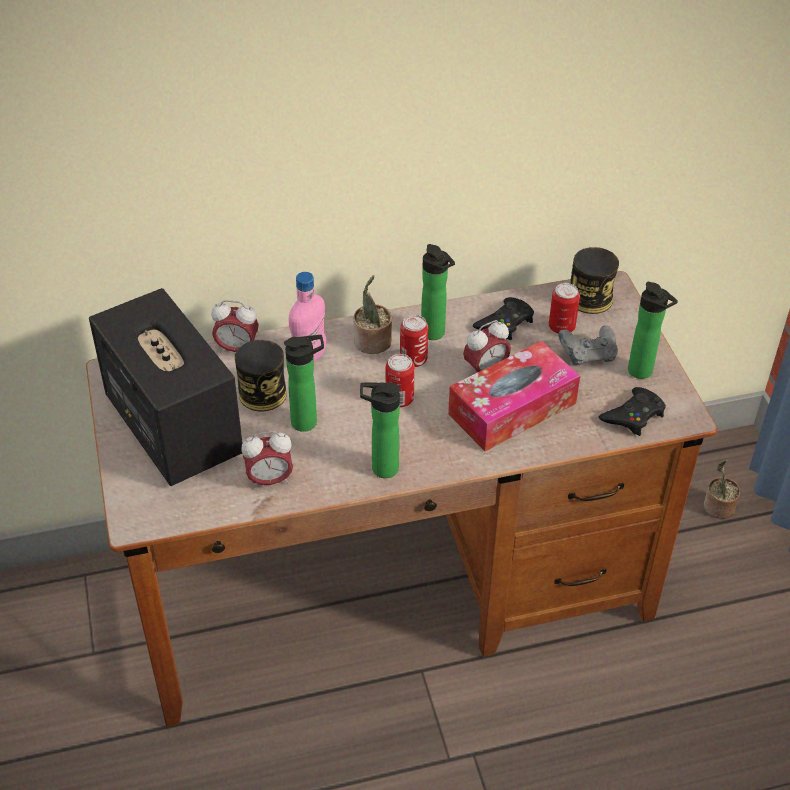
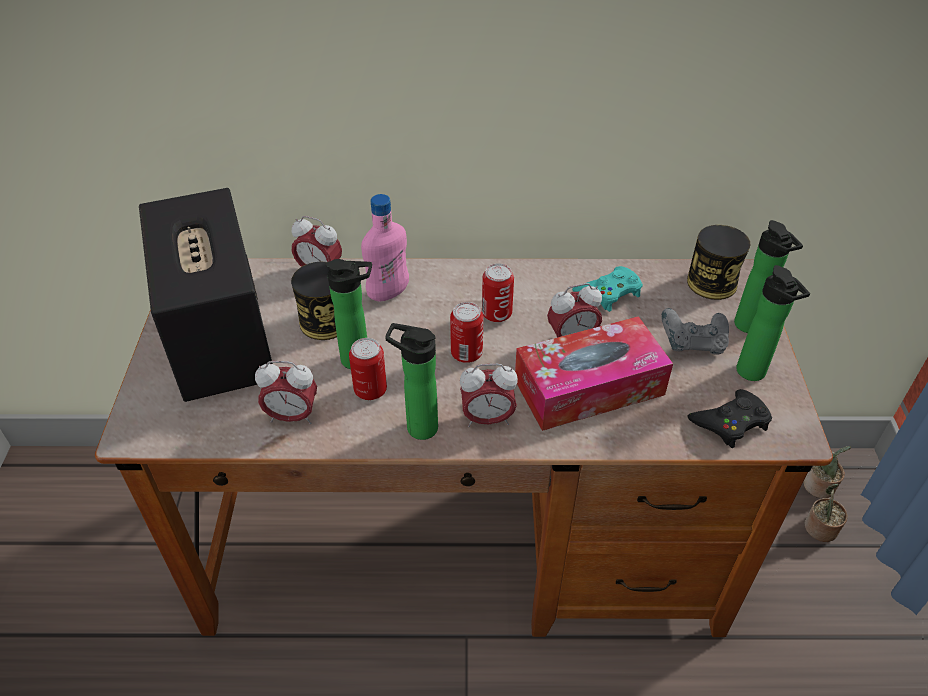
camera: 15 degrees right, 0 degrees up
potted plant [354,275,392,354] -> potted plant moved to [803,446,851,498]
bottle [421,244,455,340] -> bottle moved to [734,220,803,333]
black game controller [473,297,534,340] -> turquoise game controller [572,266,643,312]
can [549,283,580,334] -> can moved to [349,338,387,400]
none -> alarm clock [460,363,518,427]

